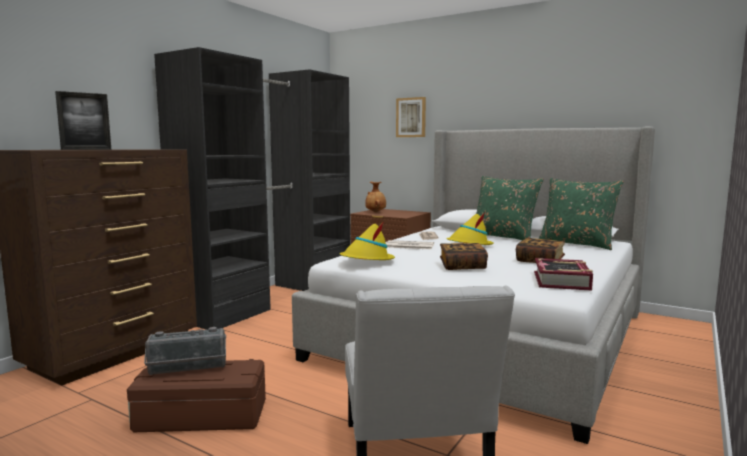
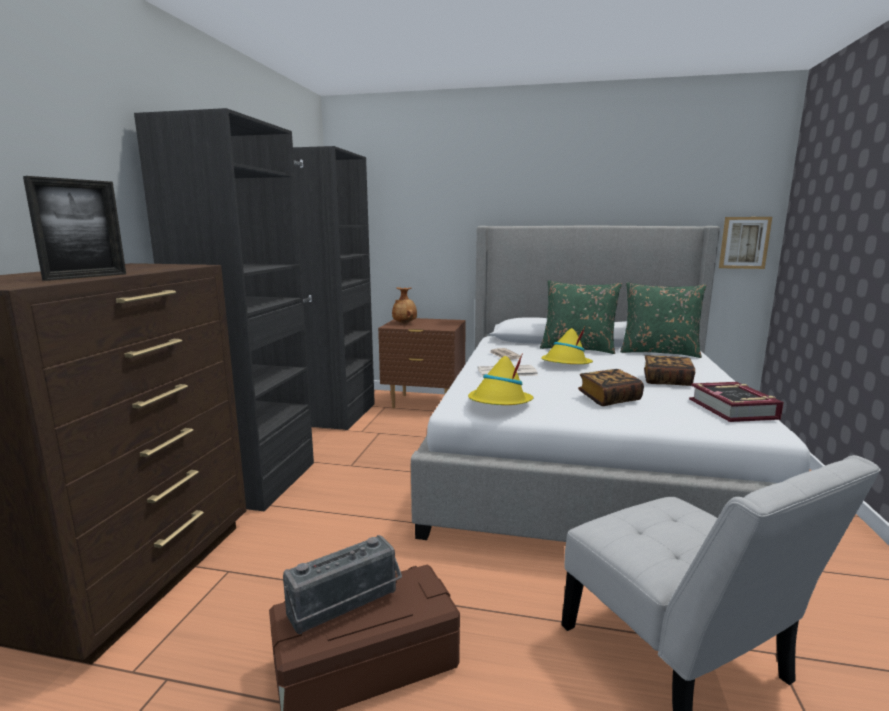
camera: 20 degrees left, 5 degrees up
picture [396,97,426,137] -> picture moved to [719,217,772,269]

